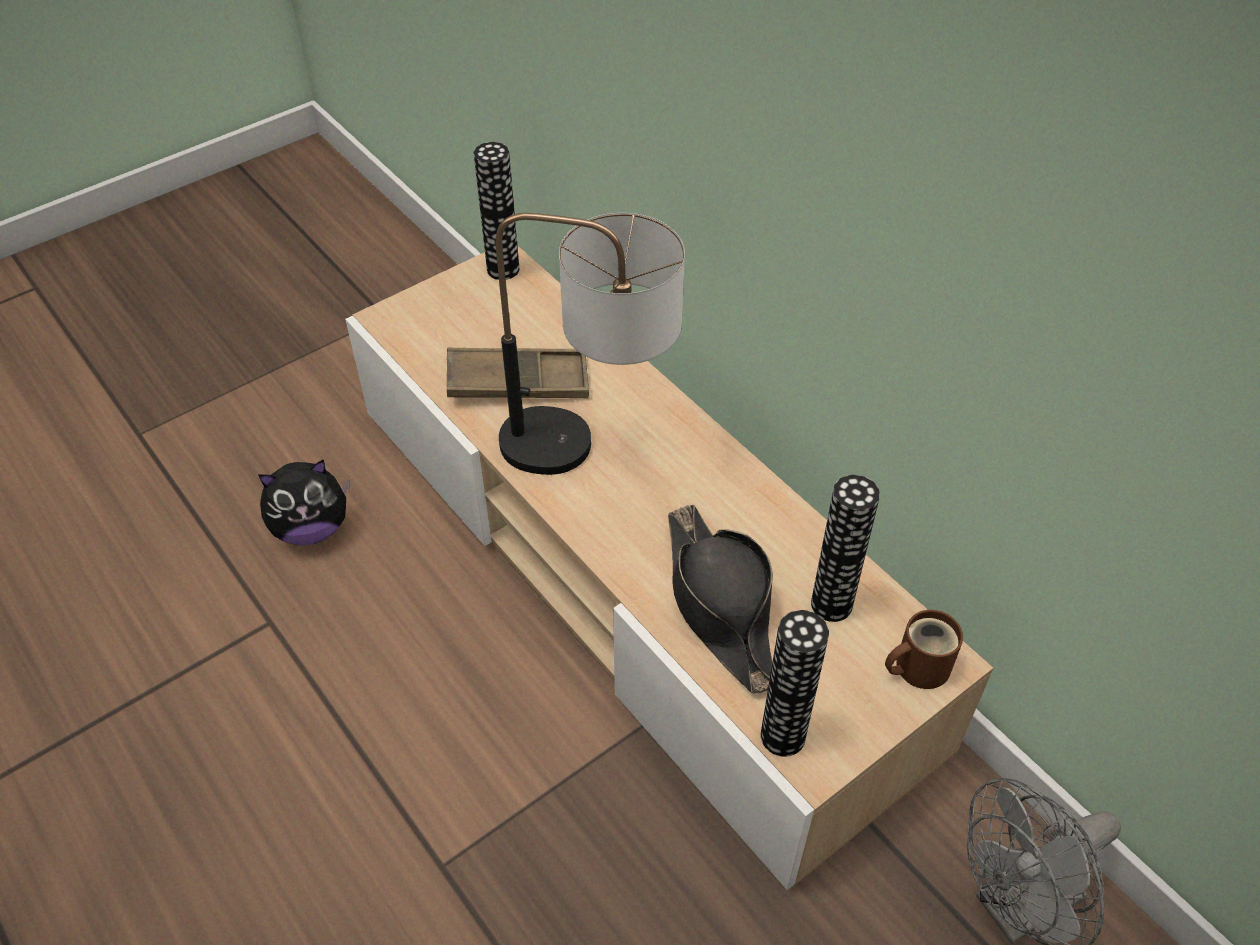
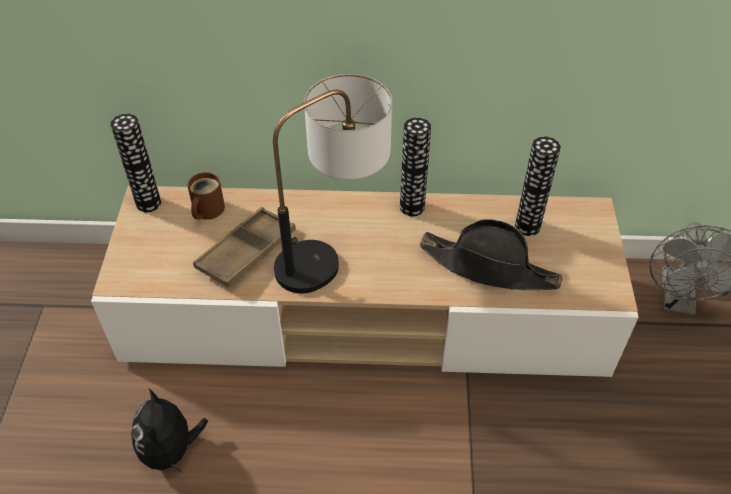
camera: 50 degrees left, 0 degrees up
plush toy [258,460,349,546] -> plush toy turned 150 degrees clockwise [131,387,208,473]
vase [761,610,829,757] -> vase moved to [400,118,431,216]
brown mug [885,610,963,689] -> brown mug moved to [187,172,225,220]

